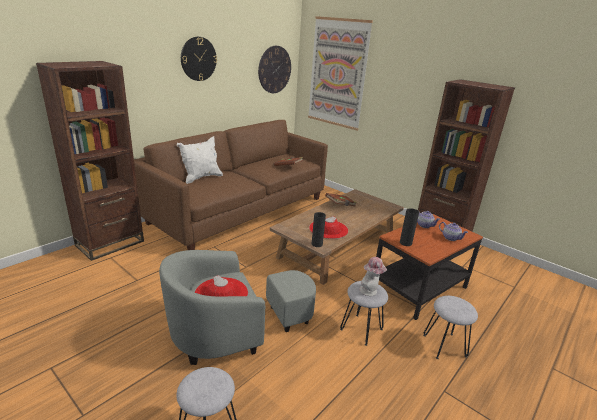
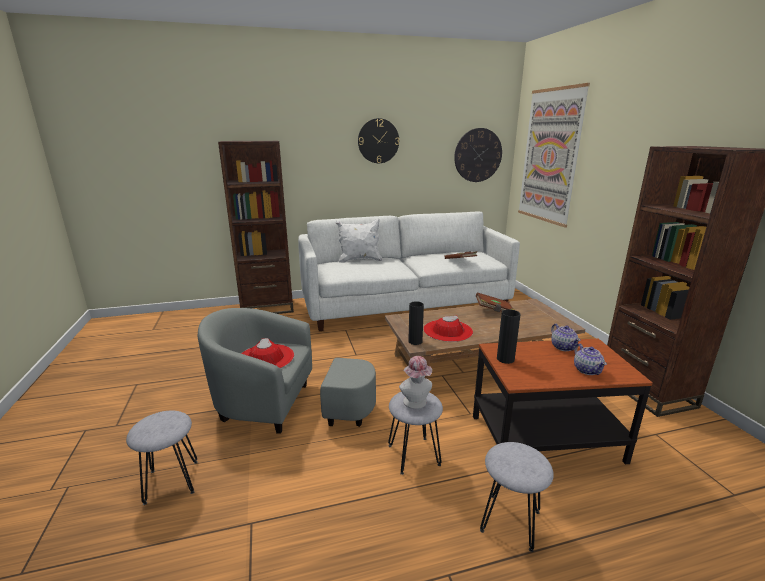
camera: 35 degrees right, 5 degrees down
brown sofa [134,120,328,250] -> white sofa [298,211,520,331]

